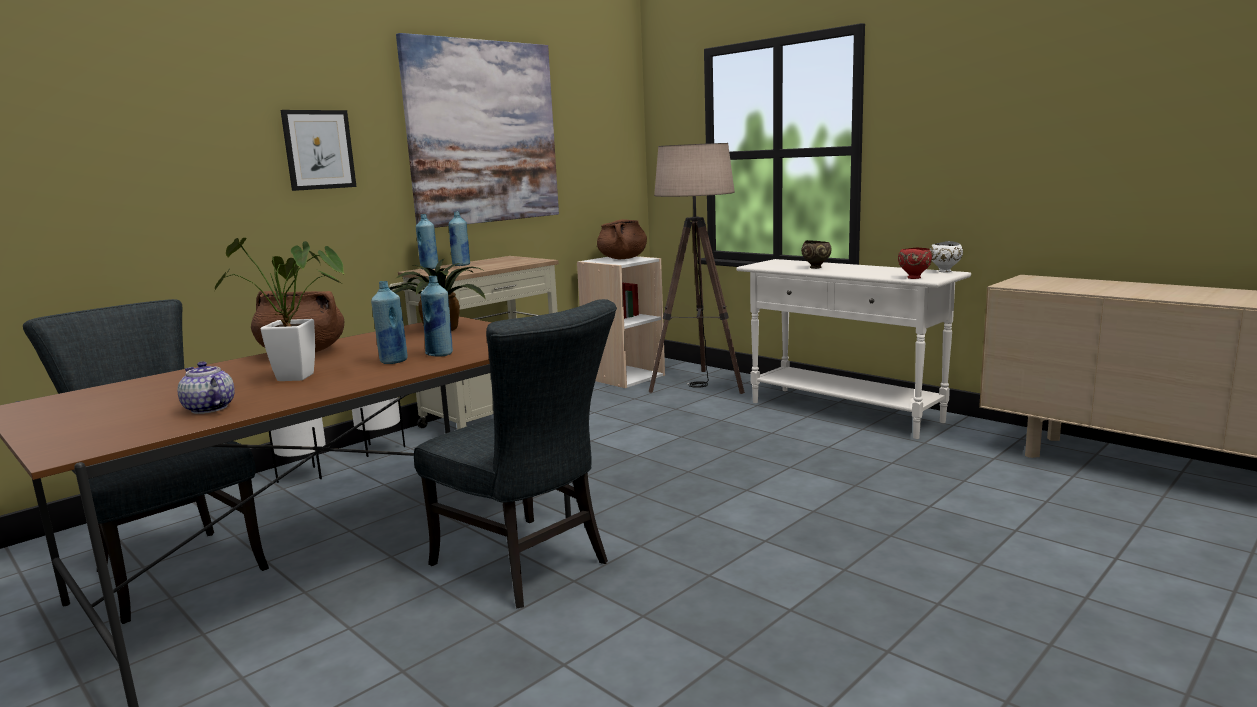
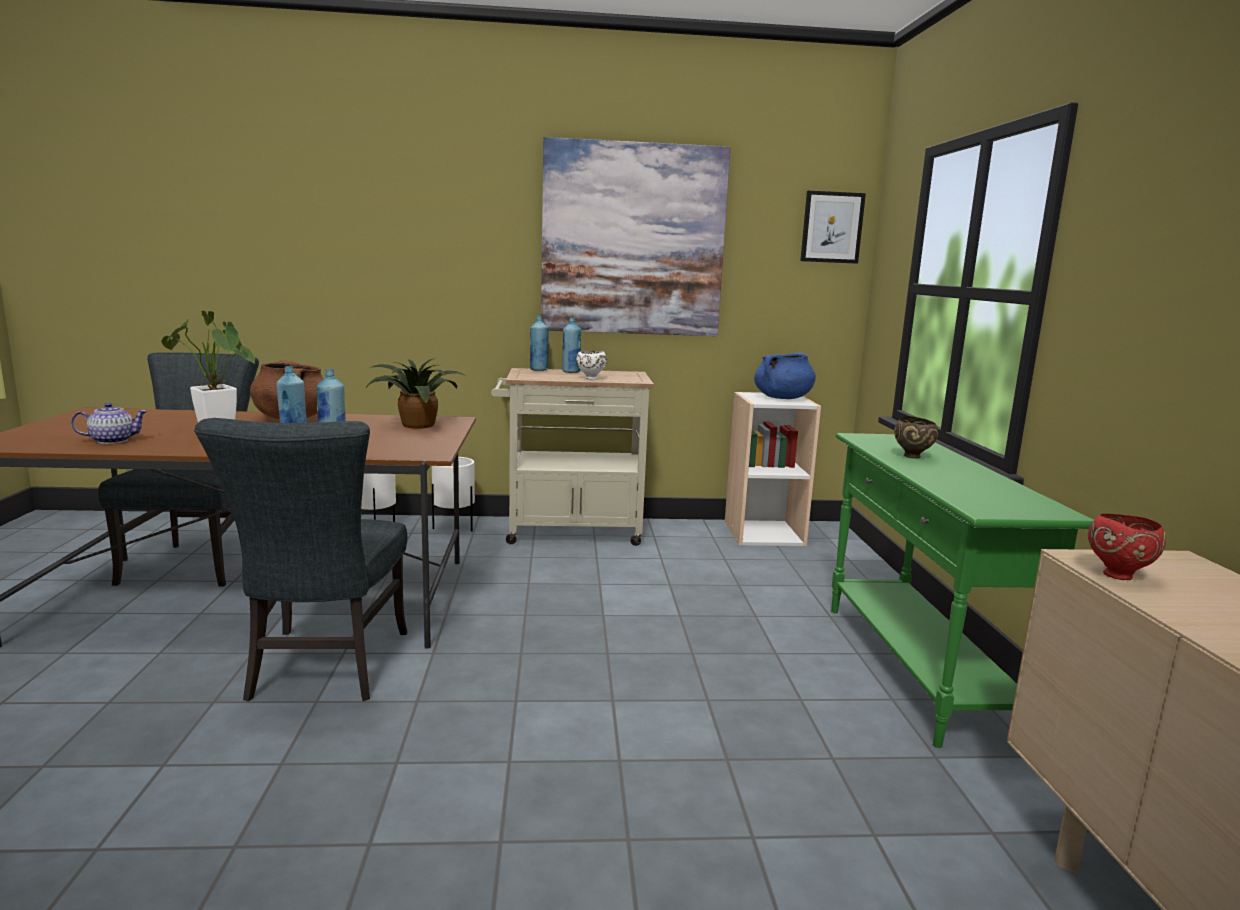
camera: 40 degrees right, 0 degrees up
teapot [177,361,235,414] -> teapot turned 75 degrees clockwise [71,403,148,444]
picture [280,110,357,191] -> picture moved to [800,191,866,264]
brown cooking pot [597,219,647,259] -> blue cooking pot [754,353,816,399]
floor lamp [649,143,745,394] -> none
white console table [736,259,971,439] -> green console table [831,433,1093,748]
red bowl [898,248,932,279] -> red bowl moved to [1088,514,1166,580]
white bowl [930,241,963,272] -> white bowl moved to [576,350,607,380]

